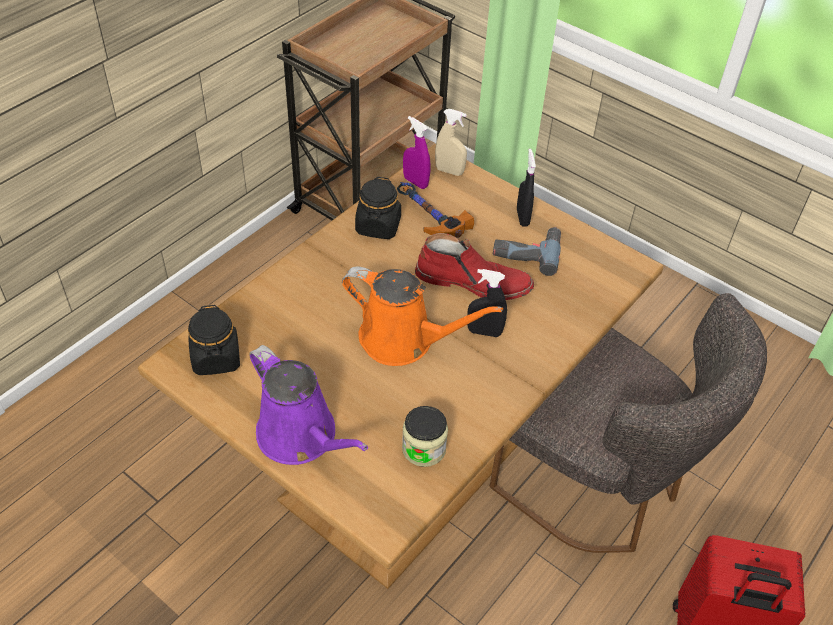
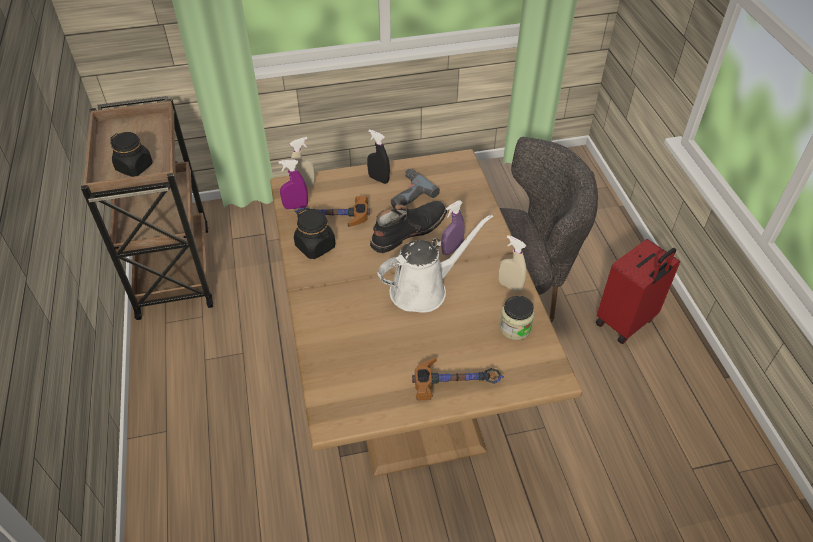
camera: 50 degrees left, 0 degrees up
black jar [188,305,240,375] -> black jar moved to [110,132,153,177]
purple watering can [249,345,368,465] -> hammer [412,358,504,401]
orange watering can [342,267,503,366] -> white watering can [377,214,493,313]
red boot [415,233,534,300] -> black boot [370,201,447,253]
black spray bottle [467,269,507,337] -> purple spray bottle [441,200,465,255]
none -> beige spray bottle [498,235,527,292]

